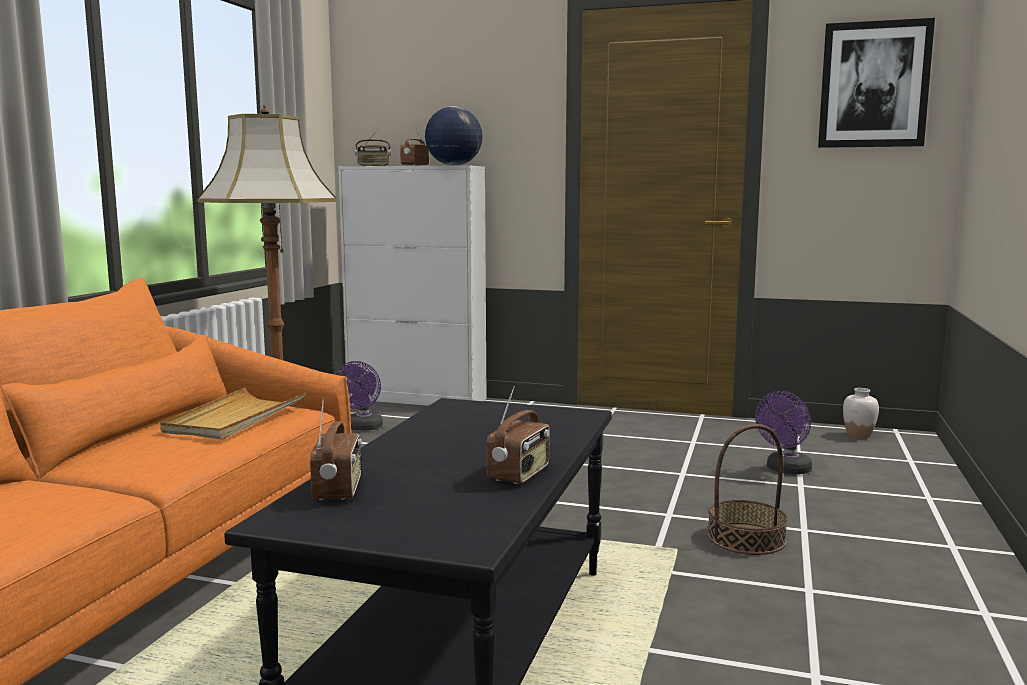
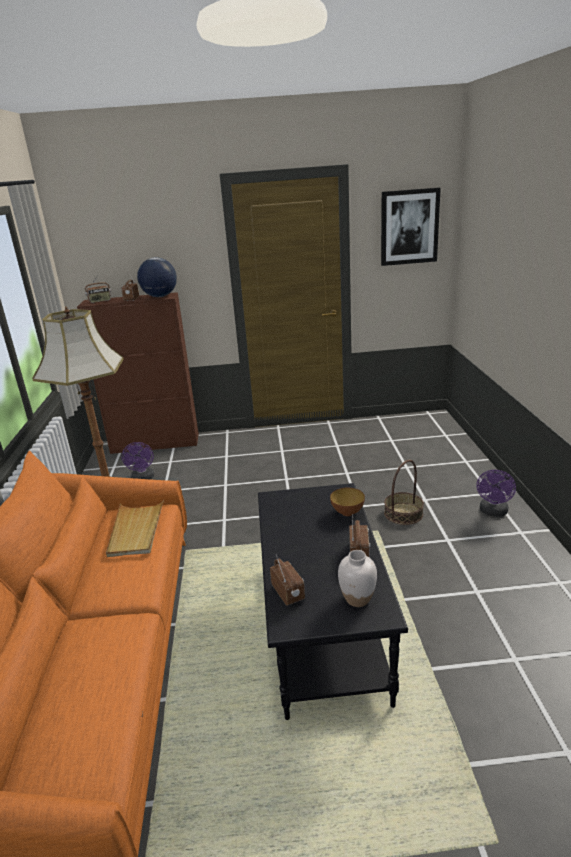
camera: 20 degrees left, 15 degrees up
white cabinet [338,165,486,406] -> brown cabinet [77,292,199,454]
purple fan [755,391,812,475] -> purple fan moved to [476,470,516,517]
white vase [843,388,879,439] -> white vase moved to [338,550,377,607]
none -> bowl [330,488,365,516]

